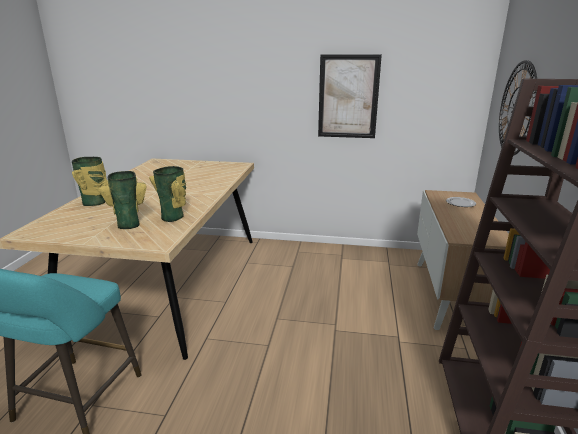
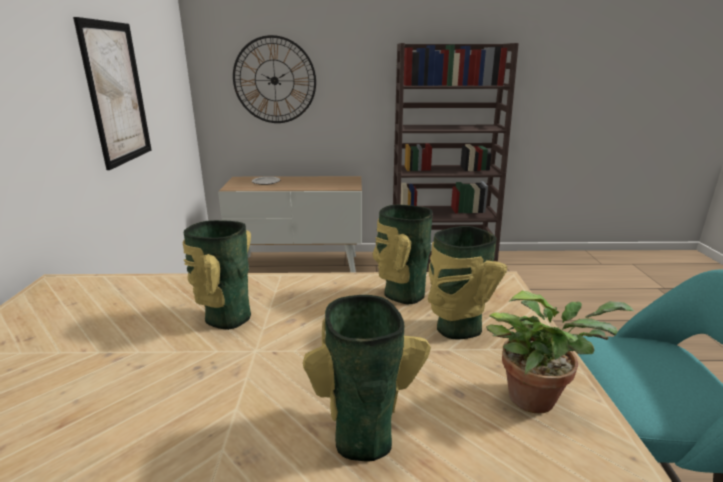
camera: 100 degrees left, 0 degrees up
none -> vase [183,220,251,330]
none -> potted plant [486,291,634,413]

